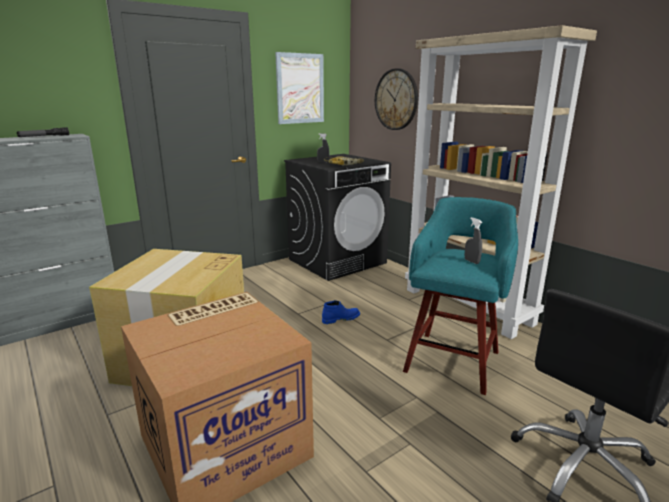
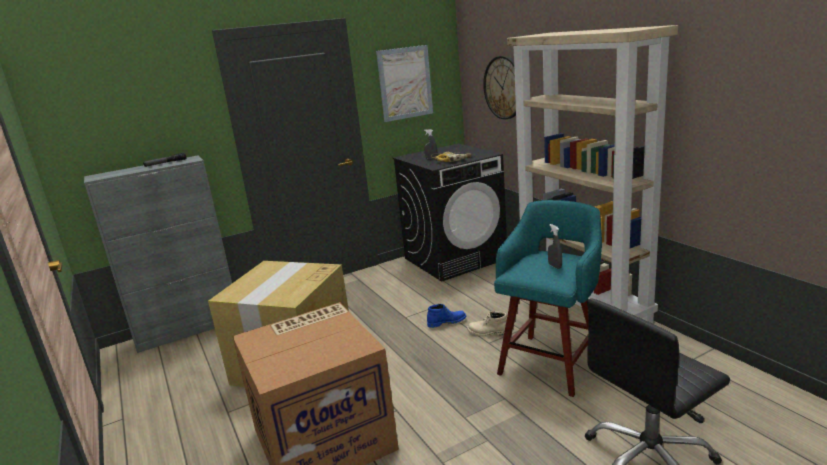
camera: 10 degrees right, 0 degrees up
none -> beige boot [467,311,507,336]

